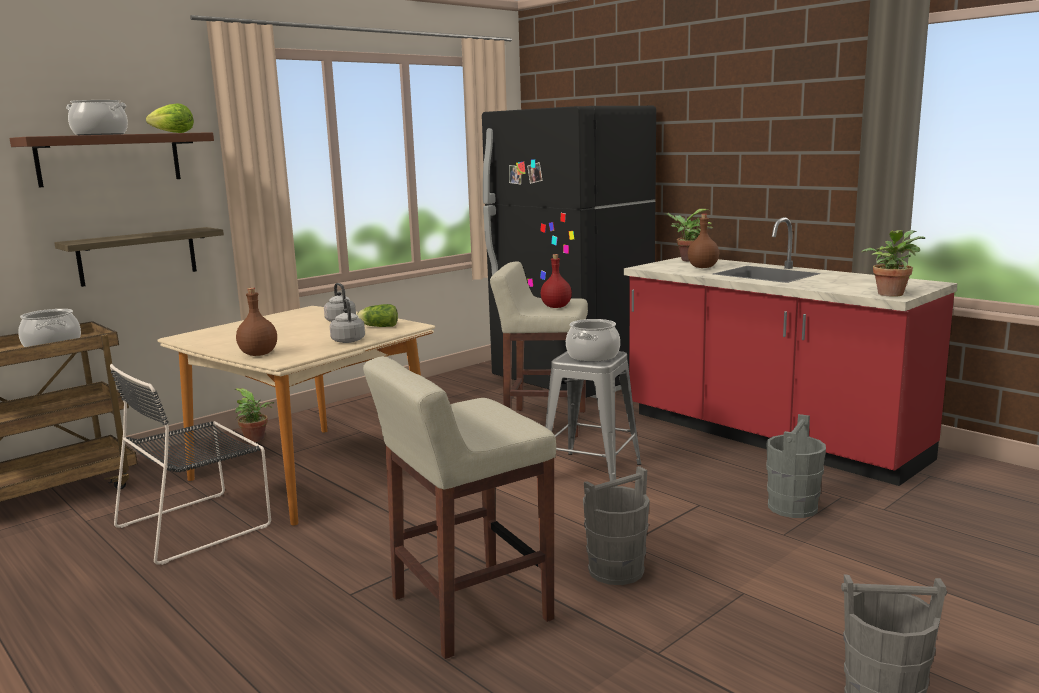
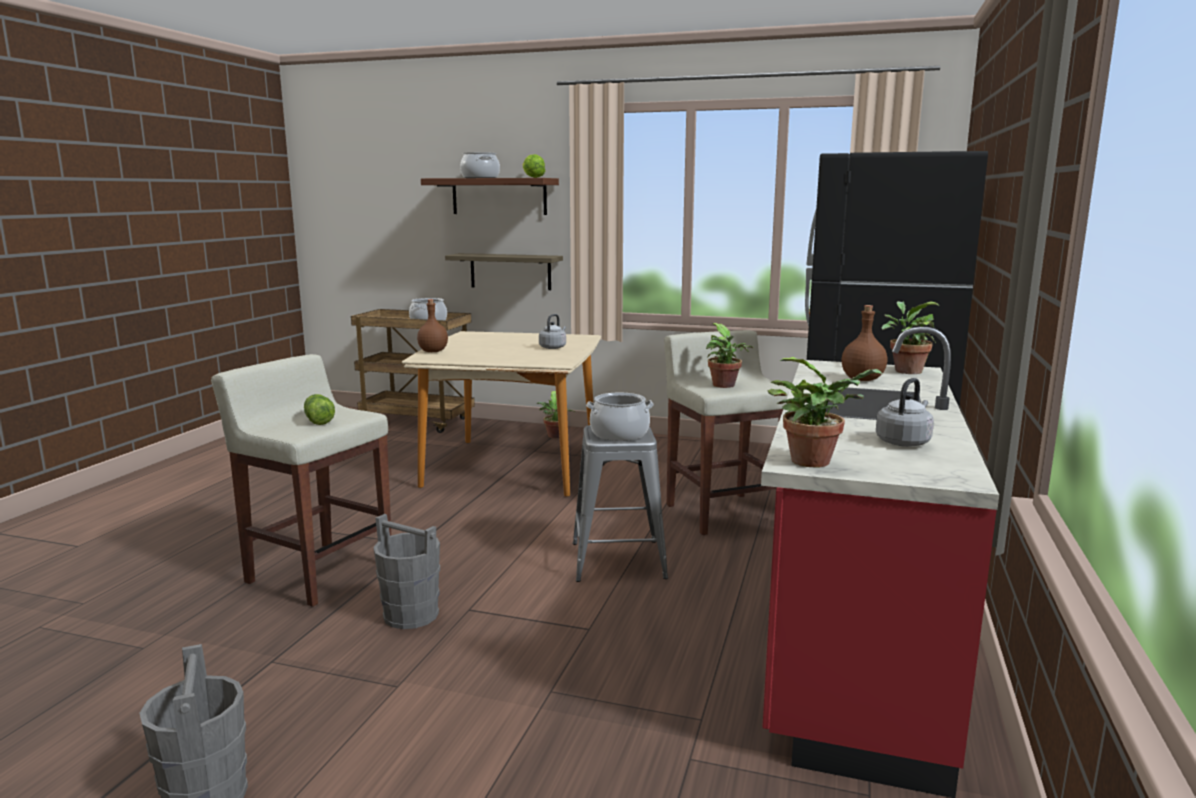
camera: 60 degrees right, 0 degrees up
black chair [110,364,271,565] -> none
grey kettle [330,299,365,343] -> grey kettle moved to [876,378,934,447]
lettuce [357,304,398,327] -> lettuce moved to [304,394,335,425]
red bottle [541,254,572,308] -> potted plant [706,323,754,388]
grey bucket [766,414,826,518] -> none

